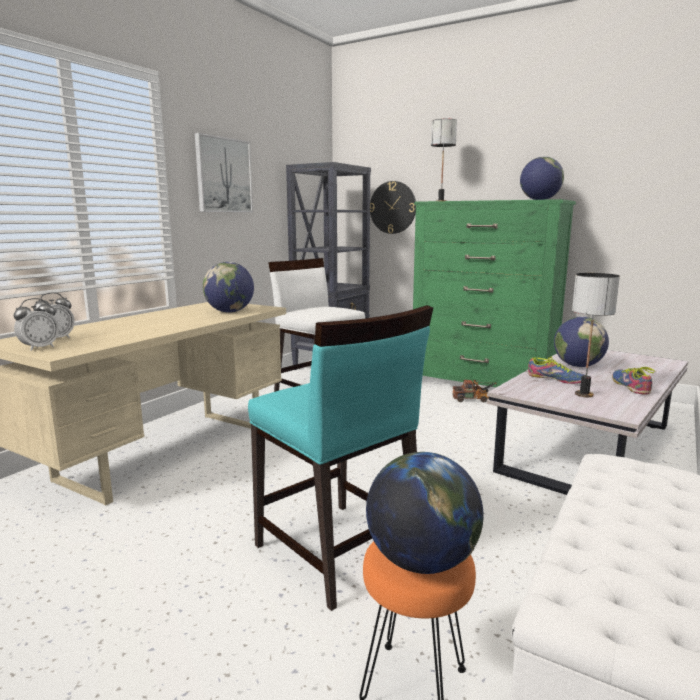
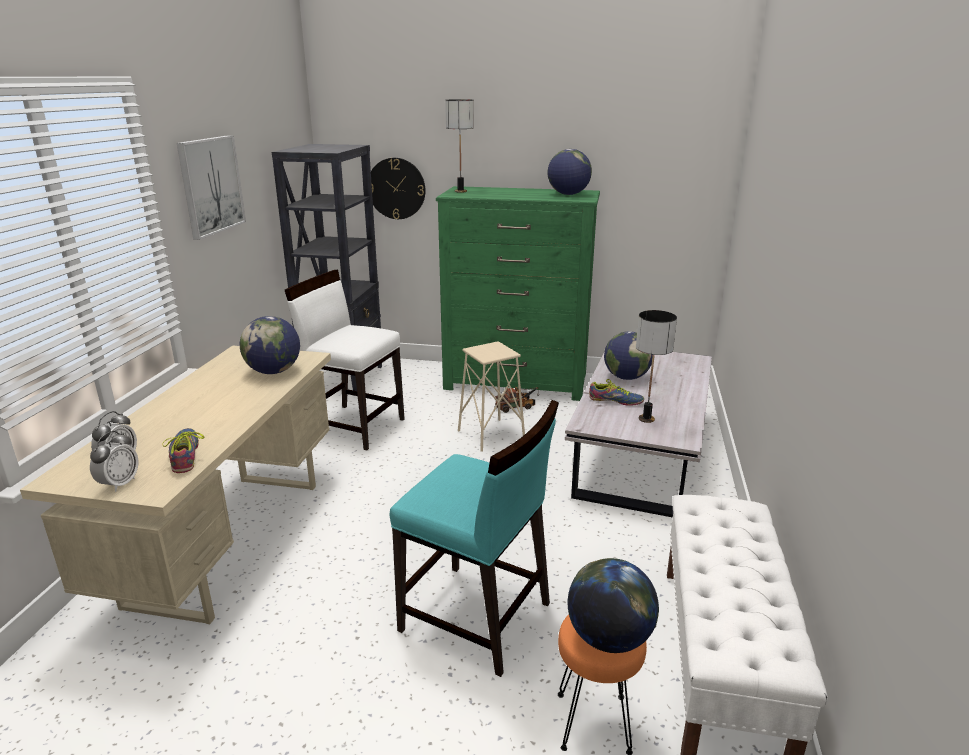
camera: 20 degrees left, 10 degrees up
shoe [612,367,655,395] -> shoe moved to [162,428,205,473]
none -> beige stool [458,341,525,452]

